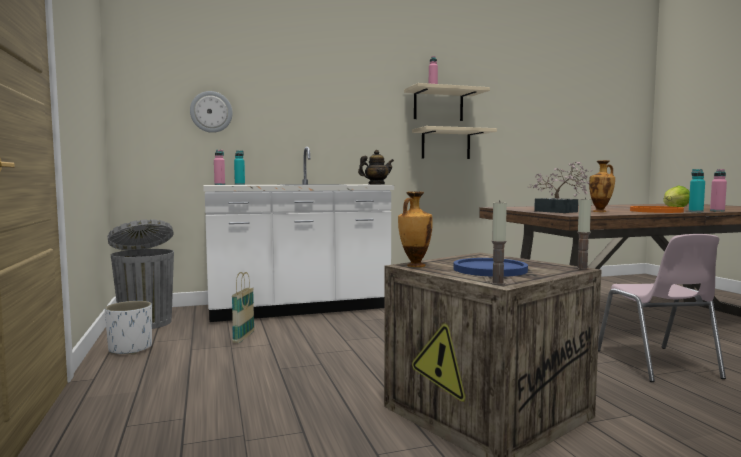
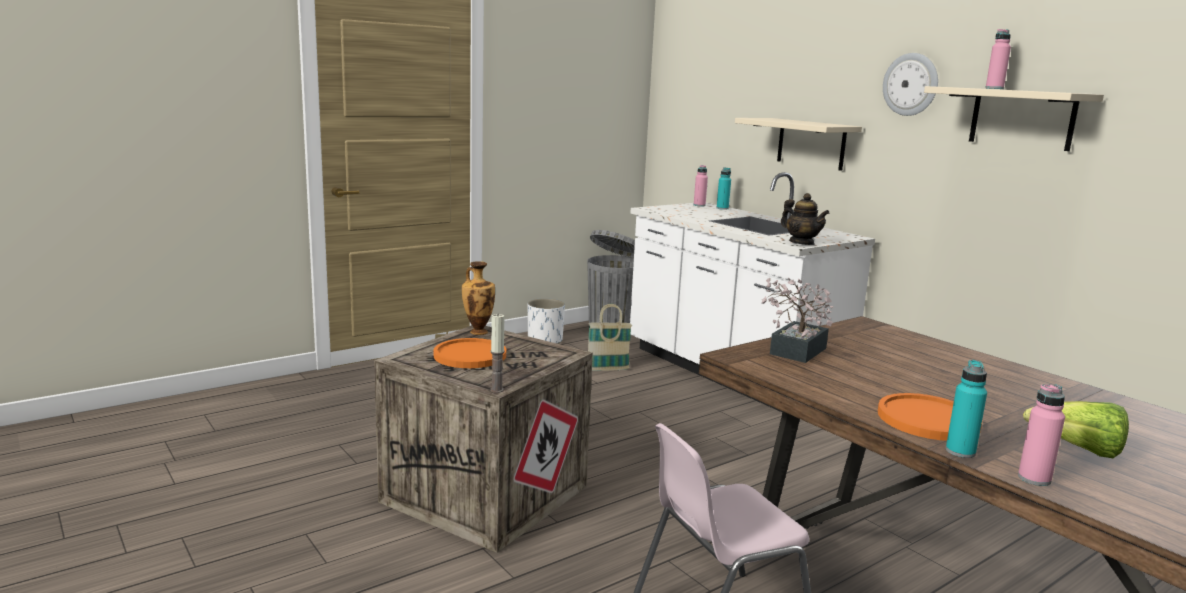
camera: 70 degrees right, 10 degrees up
wall clock [190,91,233,133] -> wall clock moved to [883,53,938,116]
beige shelf [412,126,497,159] -> beige shelf moved to [735,118,862,171]
blue plate [453,258,528,277] -> orange plate [434,338,506,368]
candle [491,200,507,285] -> none
vase [589,160,615,212] -> none

